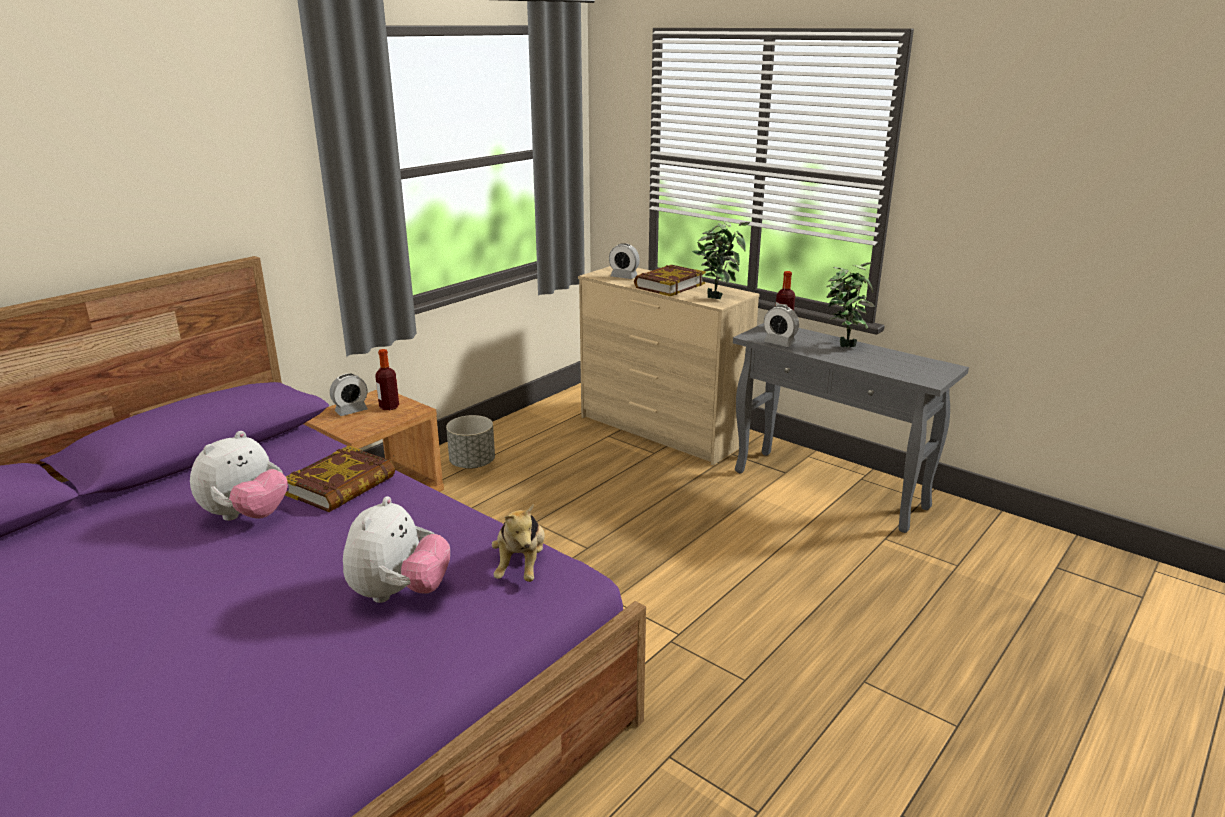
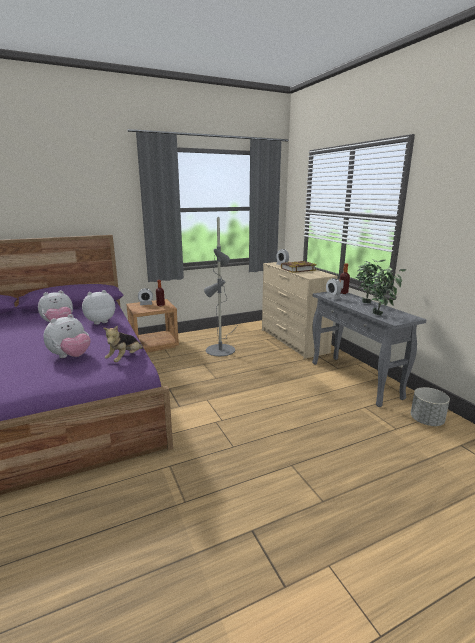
camera: 25 degrees right, 5 degrees down
book [285,445,395,512] -> plush toy [82,290,115,325]
grey planter [446,415,495,469] -> grey planter moved to [411,387,450,426]
potted plant [692,221,750,299] -> potted plant moved to [366,267,406,315]
none -> grey floor lamp [204,217,237,356]

